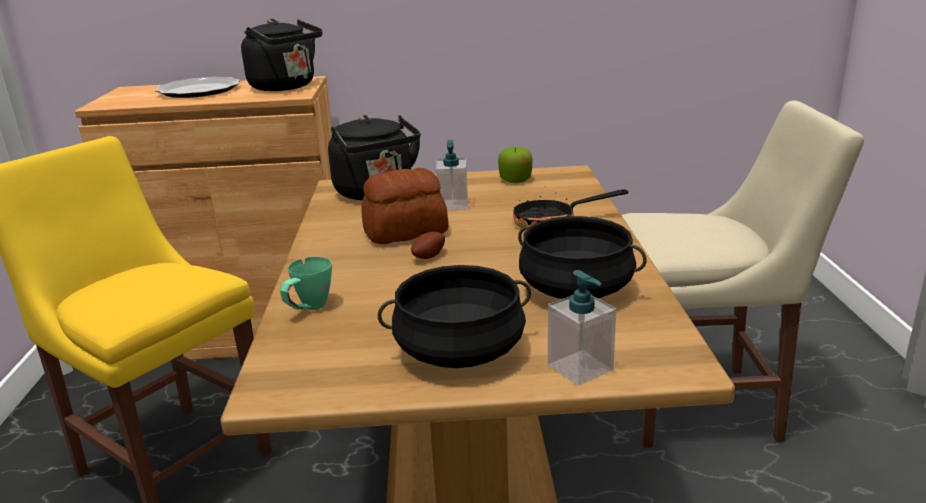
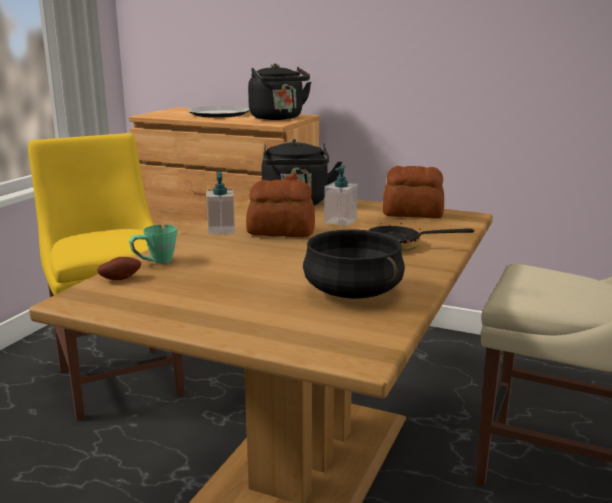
camera: 25 degrees right, 5 degrees down
black cooking pot [378,265,531,368] -> none
potato [411,232,445,259] -> potato moved to [97,257,141,280]
apple [498,147,533,183] -> bread [383,166,444,218]
soap dispenser [548,270,616,385] -> soap dispenser moved to [206,172,235,235]

